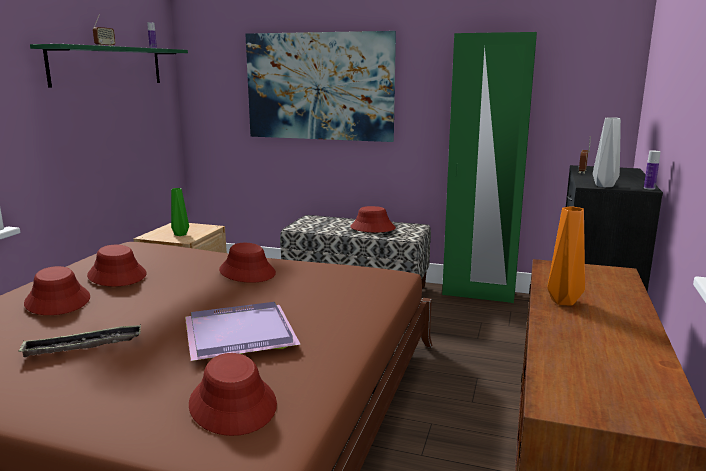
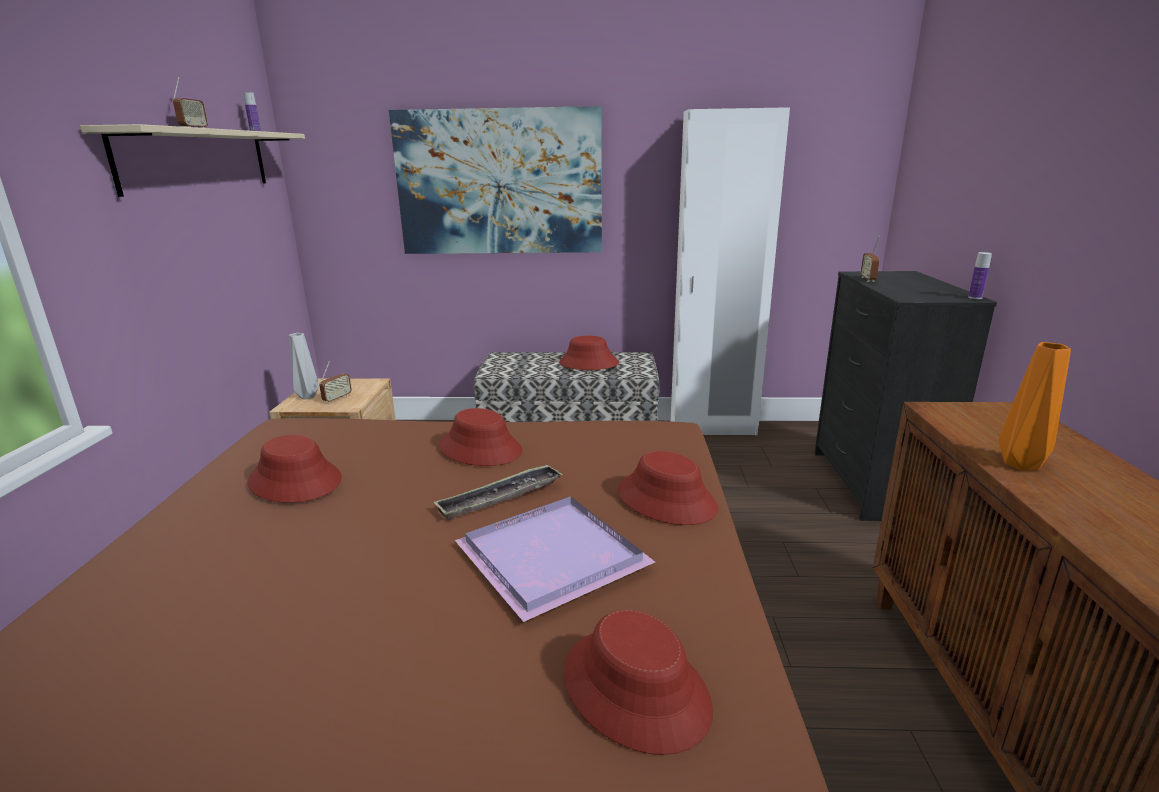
camera: 15 degrees left, 5 degrees up
tray [18,324,141,357] -> tray moved to [433,464,563,520]
red hat [24,266,90,315] -> red hat moved to [618,451,718,525]
green shelf [30,44,188,88] -> beige shelf [80,124,305,197]
green vase [171,188,189,236] -> radio [319,361,352,403]
green wardrobe [442,32,537,303] -> white wardrobe [671,107,790,435]
grey vase [593,117,621,187] -> grey vase moved to [289,333,319,399]

